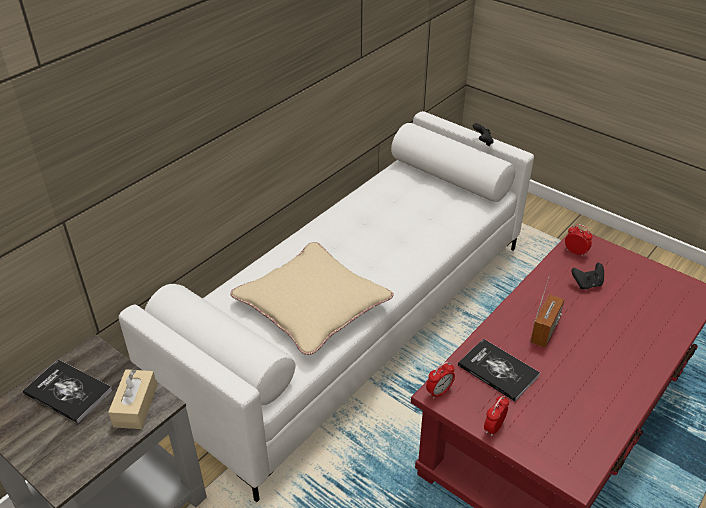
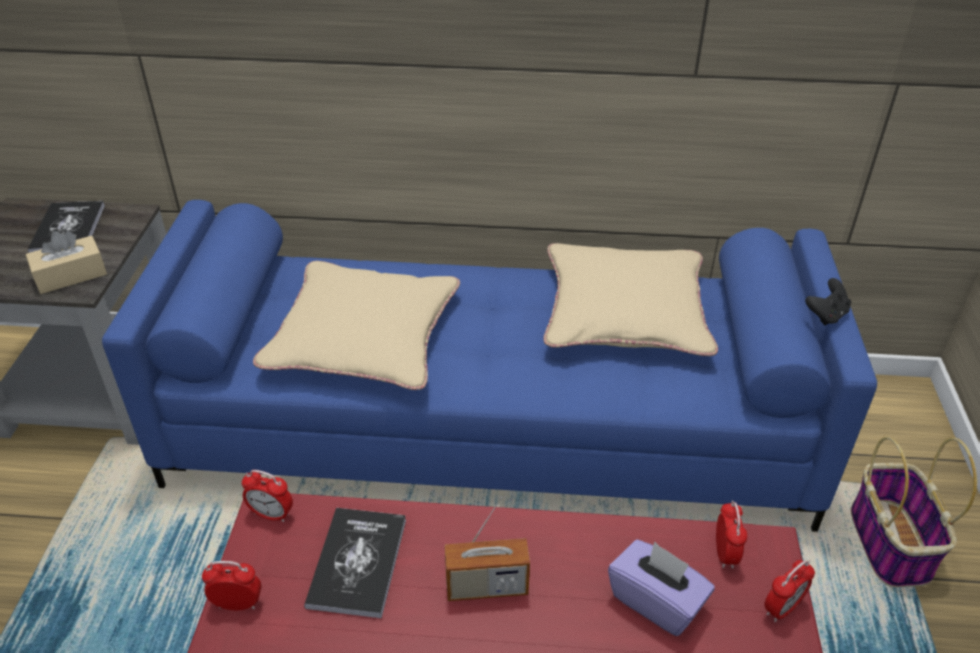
camera: 55 degrees right, 0 degrees up
white sofa [119,111,534,502] -> blue sofa [102,200,877,532]
black game controller [571,263,604,289] -> purple tissue box [608,539,715,636]
none -> beige pillow [543,243,718,356]
none -> alarm clock [764,560,815,622]
none -> basket [851,436,977,587]

